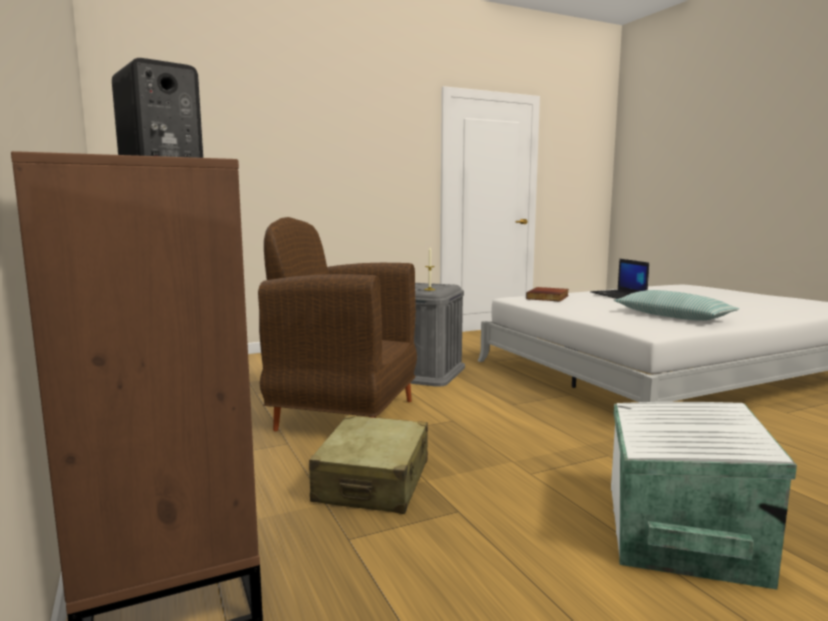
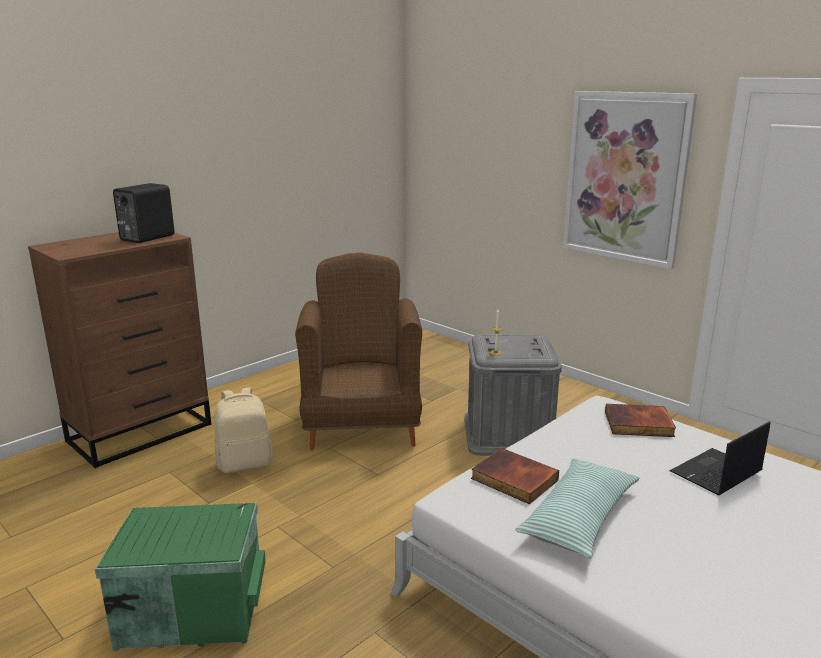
camera: 70 degrees right, 10 degrees up
beige suitcase [309,415,428,514] -> beige backpack [214,387,273,473]
white storage box [611,402,797,589] -> green storage box [95,503,266,651]
none -> book [471,448,559,504]
none -> picture [563,91,697,269]

